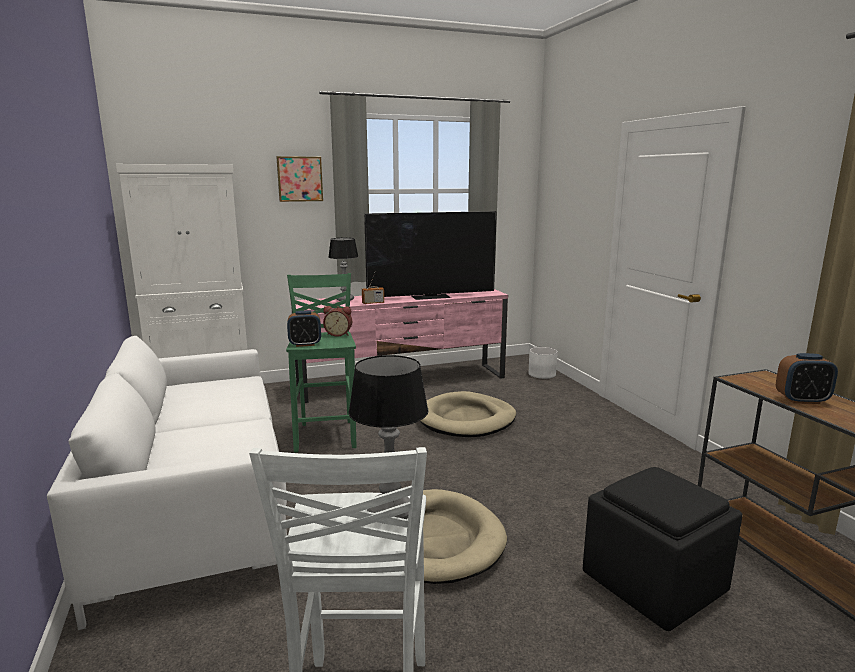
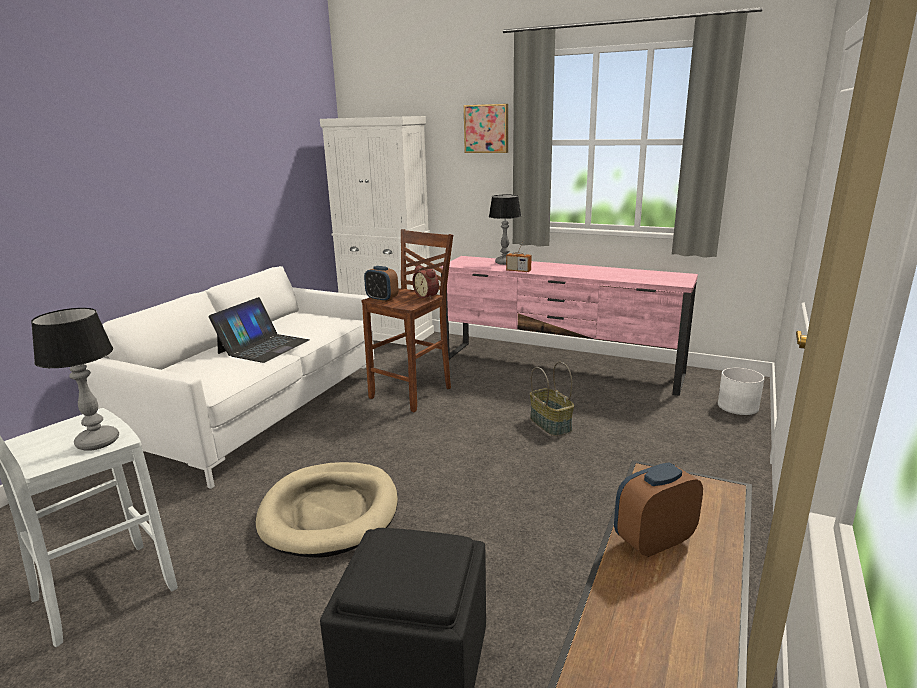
camera: 45 degrees right, 5 degrees up
green stool [286,273,356,453] -> brown stool [362,229,453,412]
television [364,211,497,300] -> none
beige dog bed [420,391,516,437] -> basket [530,362,574,436]
alarm clock [776,353,838,404] -> alarm clock turned 105 degrees clockwise [614,463,703,558]
none -> laptop [208,297,310,363]

